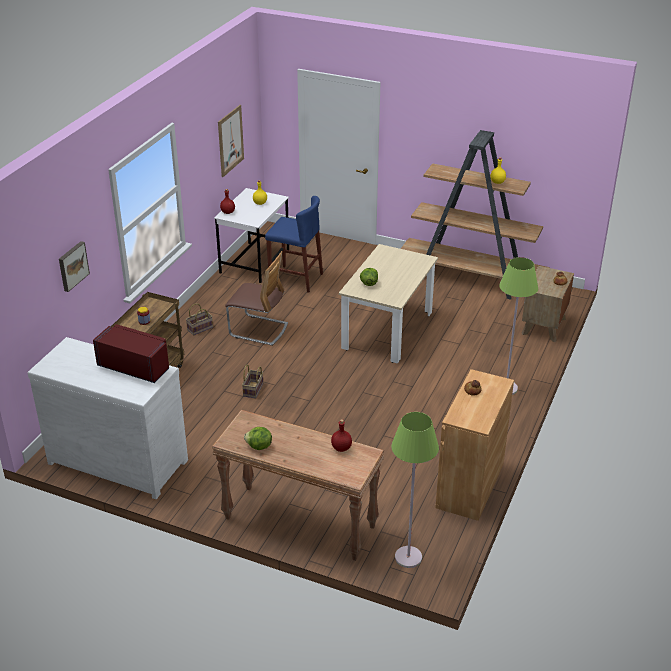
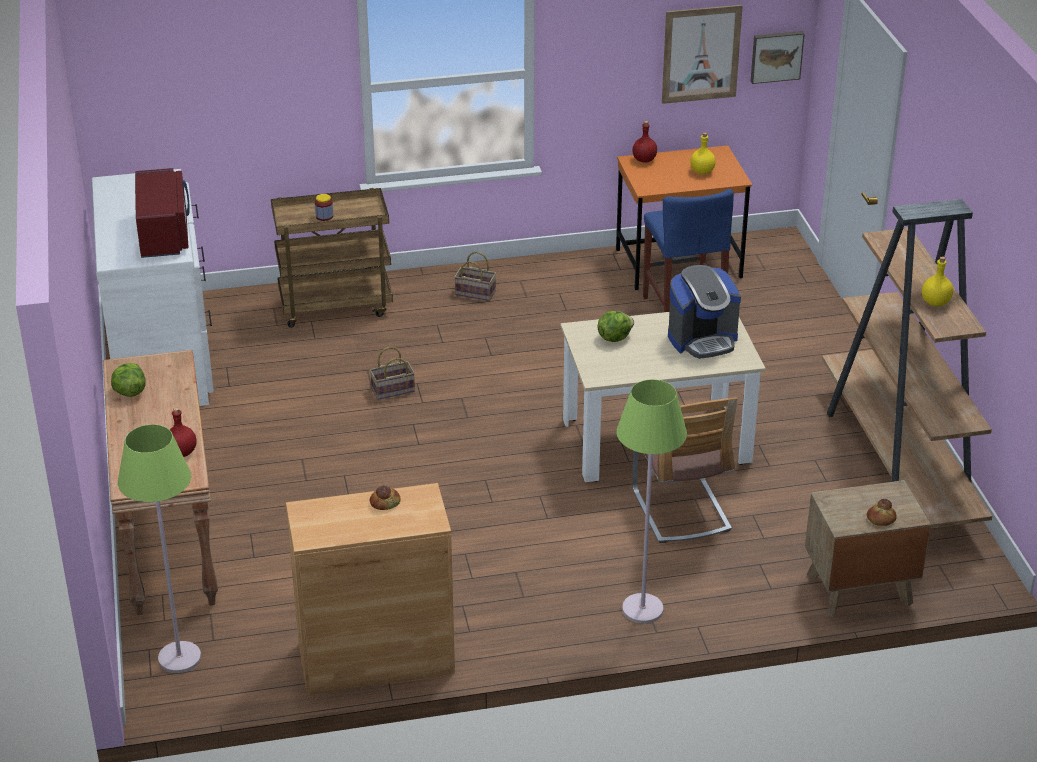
camera: 55 degrees right, 0 degrees up
picture [59,241,90,292] -> picture moved to [751,31,805,84]
white desk [214,188,289,283] -> orange desk [616,145,752,290]
chair [225,251,288,346] -> chair moved to [632,397,737,543]
none -> coffee machine [668,265,741,359]

